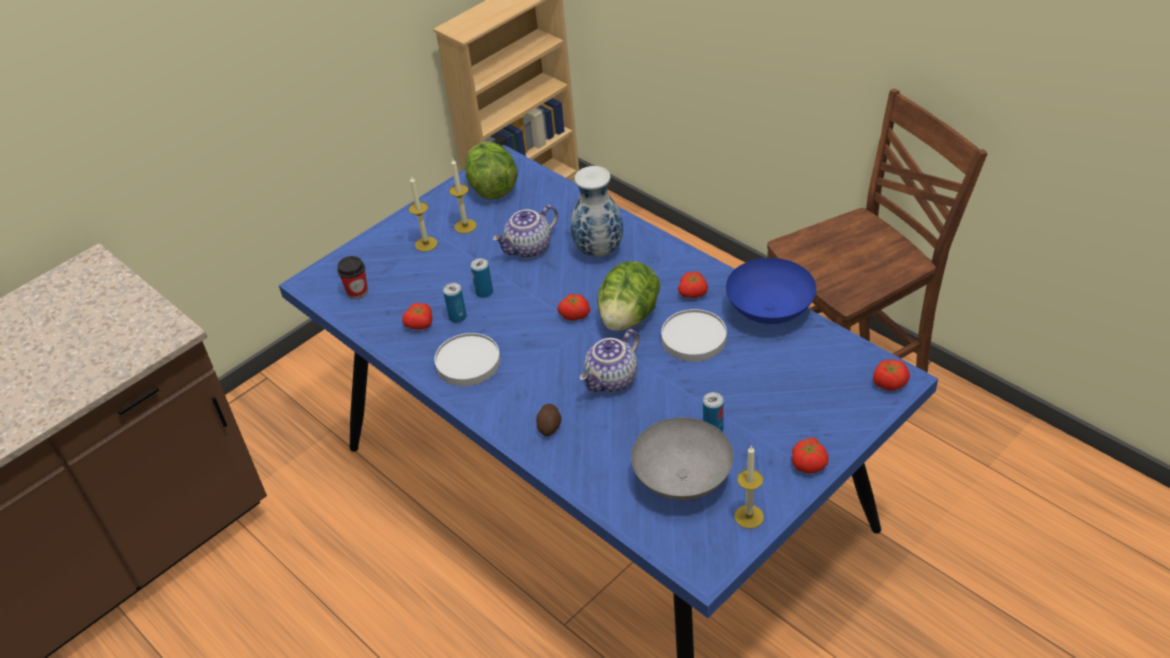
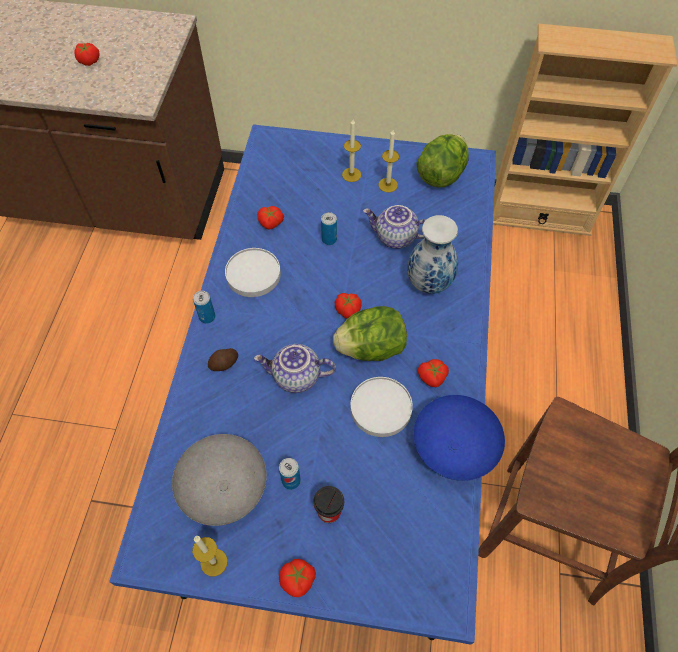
camera: 50 degrees right, 15 degrees up
cup [337,256,368,299] -> cup moved to [313,486,344,523]
can [443,283,467,323] -> can moved to [193,291,215,324]
tomato [873,360,910,391] -> tomato moved to [74,43,99,66]

